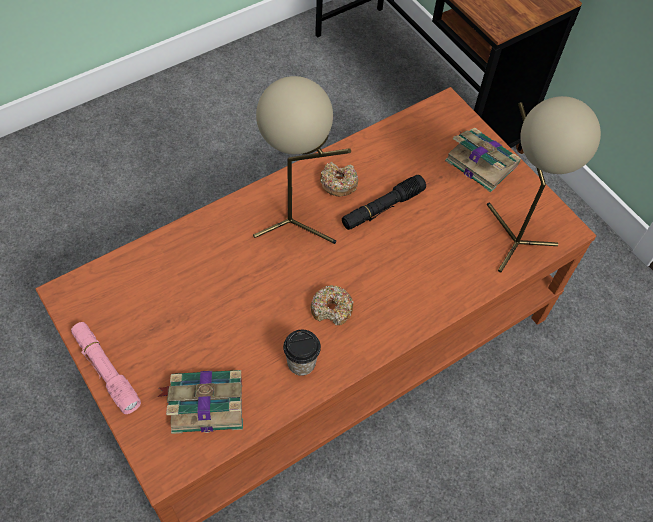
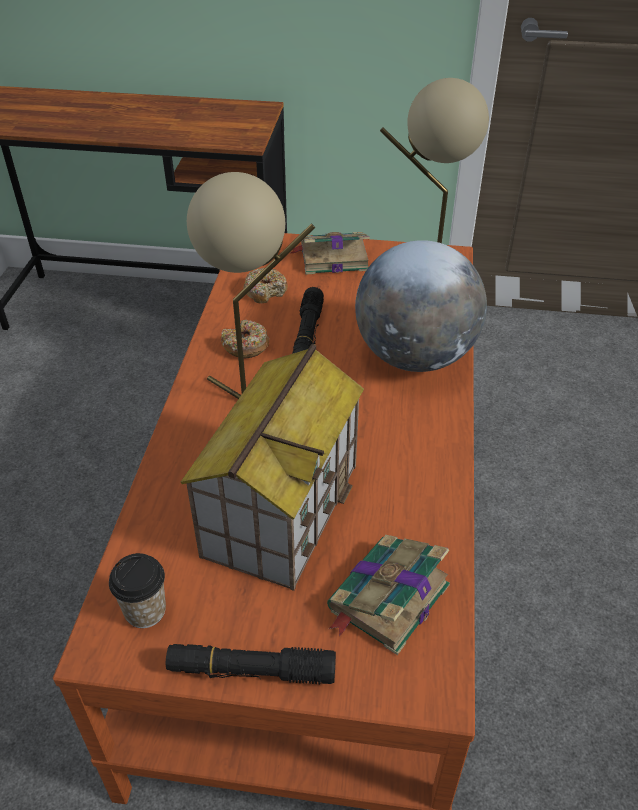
camera: 45 degrees left, 15 degrees down
pink flashlight [71,322,141,414] -> black flashlight [166,644,336,684]
cup [283,330,321,376] -> cup moved to [109,553,166,628]
donut [311,285,354,325] -> donut moved to [243,268,288,303]
none -> toy house [181,344,364,591]
none -> globe [355,240,487,372]

